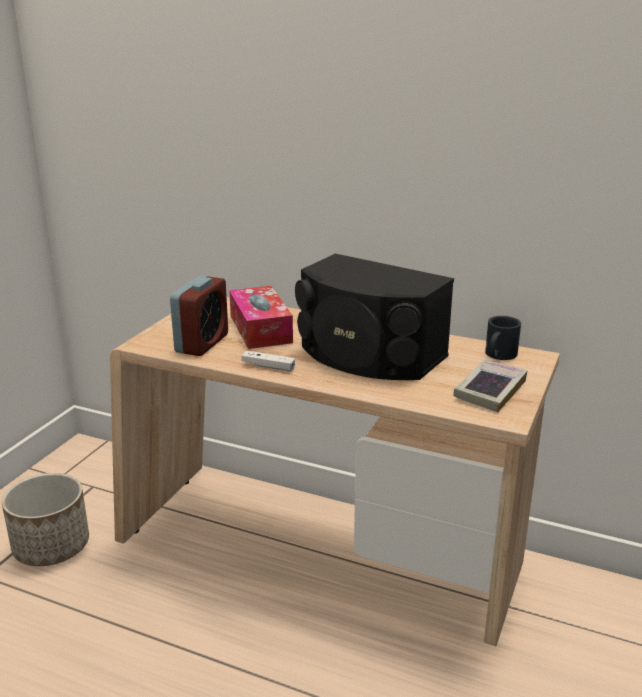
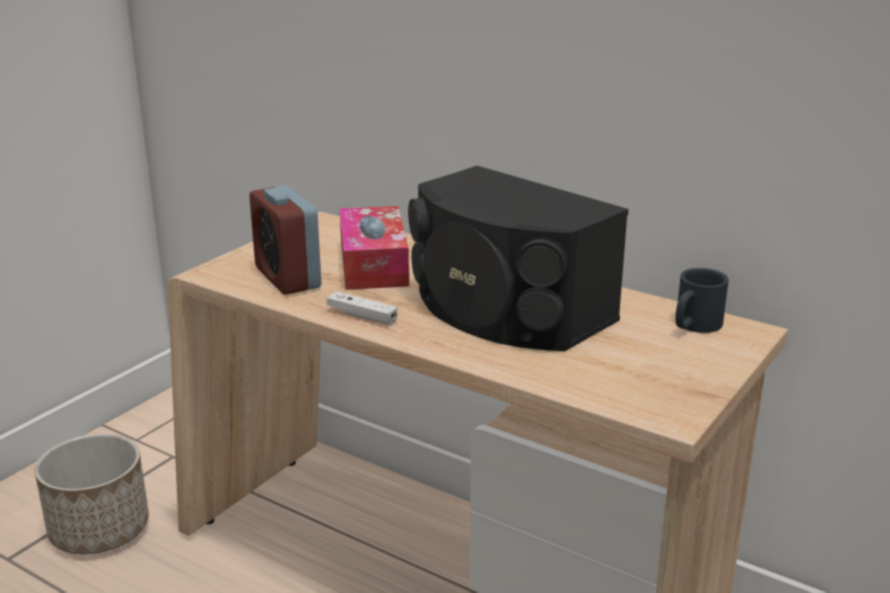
camera: 10 degrees right, 0 degrees up
alarm clock [170,275,228,356] -> alarm clock turned 120 degrees clockwise [250,185,321,295]
book [453,360,528,412] -> none

